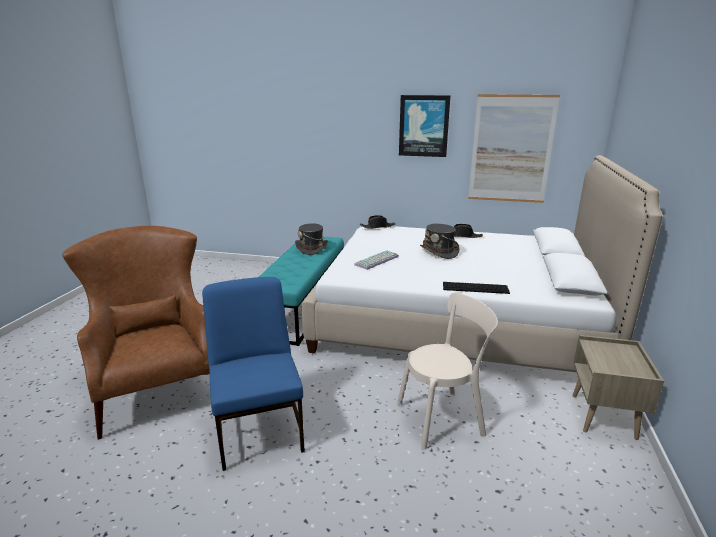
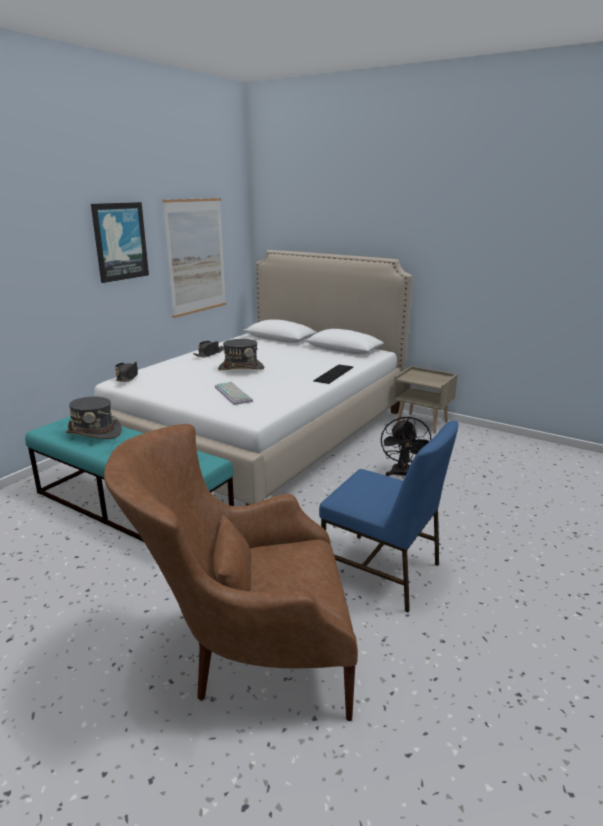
camera: 70 degrees left, 0 degrees up
blue chair [202,277,305,471] -> blue chair turned 150 degrees counterclockwise [319,421,459,612]
beige chair [397,293,498,449] -> black fan [381,416,431,478]

